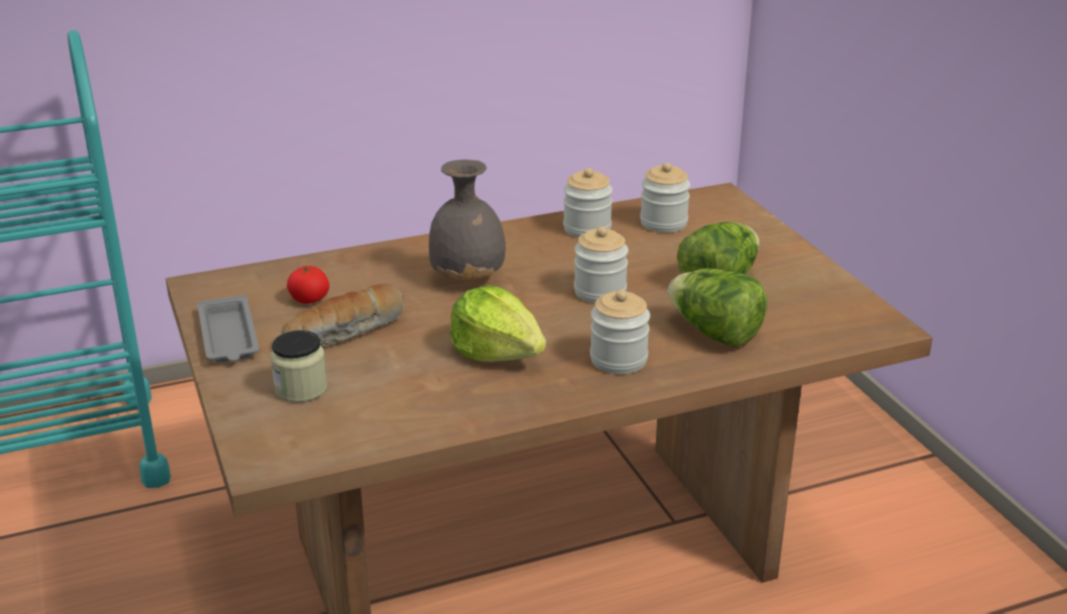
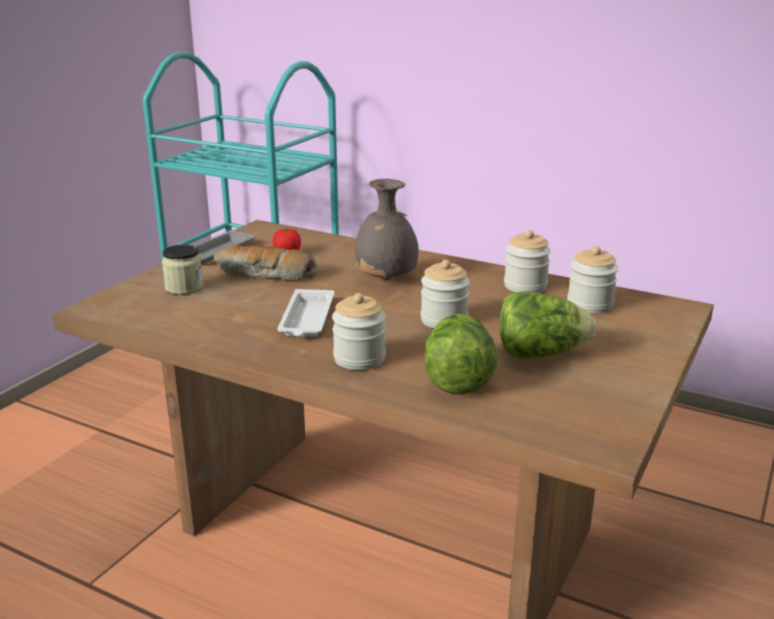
camera: 50 degrees right, 5 degrees down
lettuce [450,285,546,362] -> white tray [277,289,334,337]

